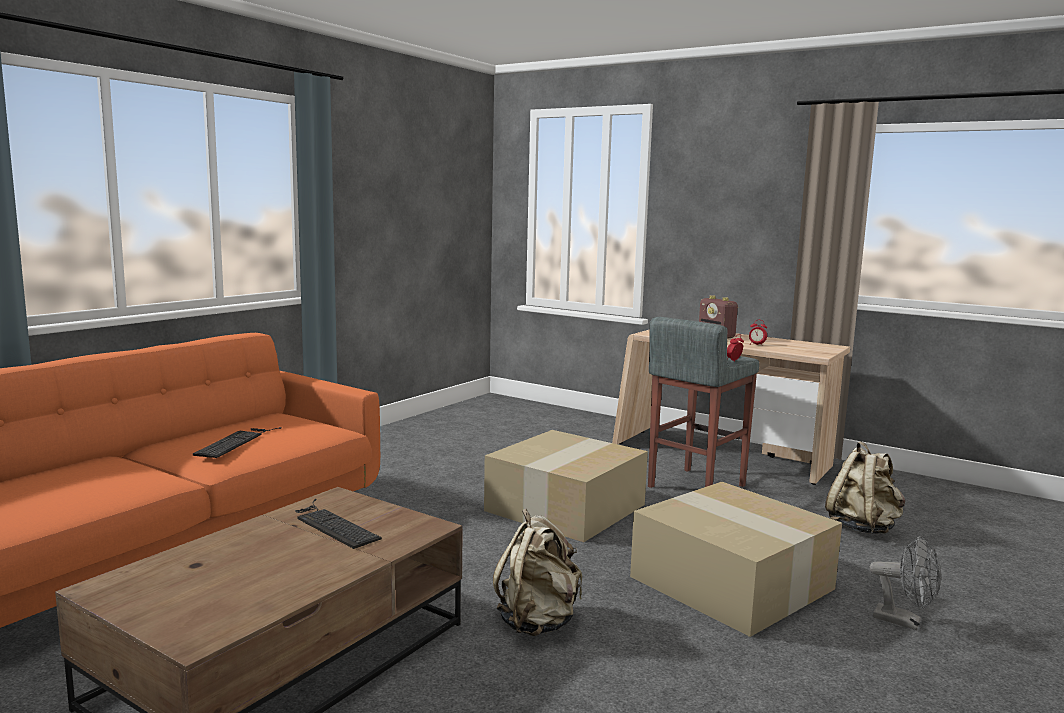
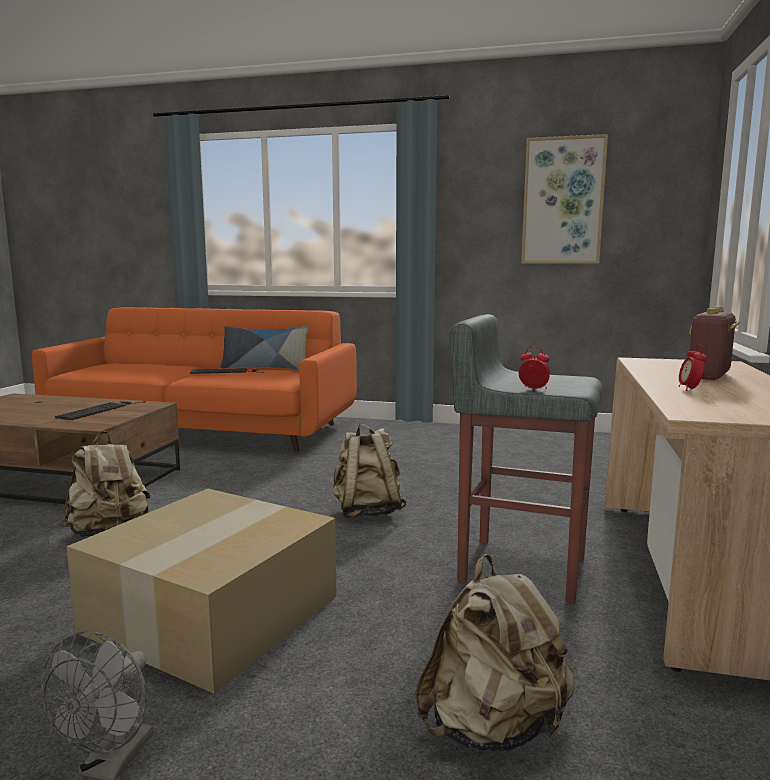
camera: 70 degrees right, 0 degrees up
cardboard box [484,430,648,542] -> beige backpack [332,424,407,519]
none -> pillow [220,326,308,369]
none -> picture [521,134,608,264]

